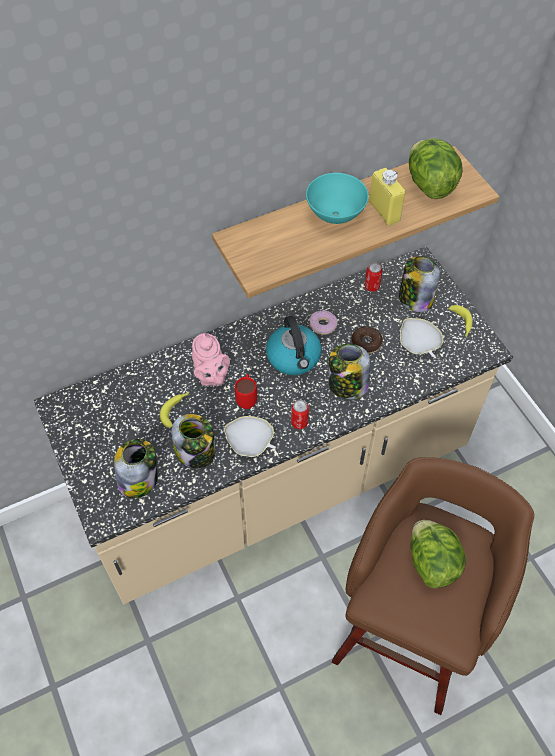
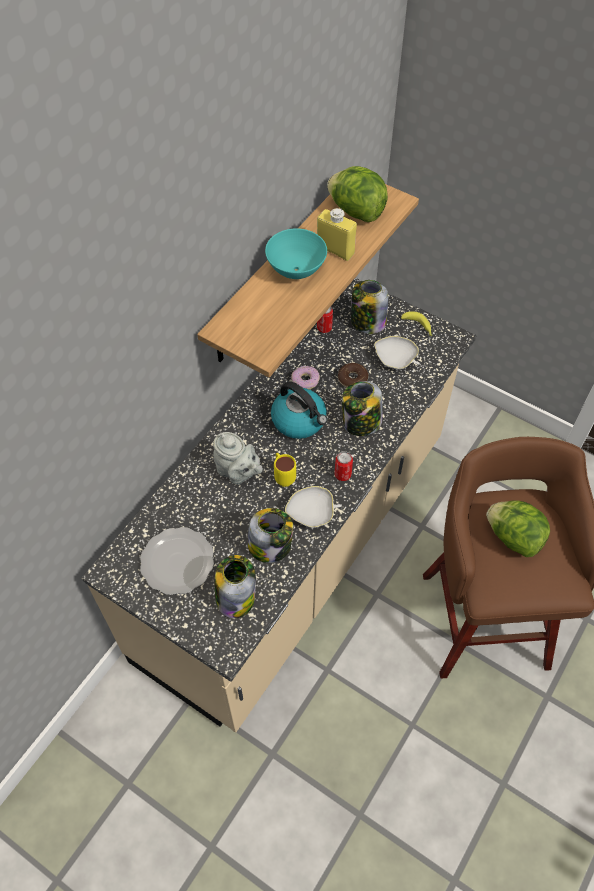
camera: 30 degrees left, 0 degrees up
banana [160,392,189,428] -> none
pink teapot [192,333,230,387] -> grey teapot [213,432,263,485]
red mug [235,374,257,409] -> yellow mug [274,453,296,487]
none -> plate [140,527,214,595]

